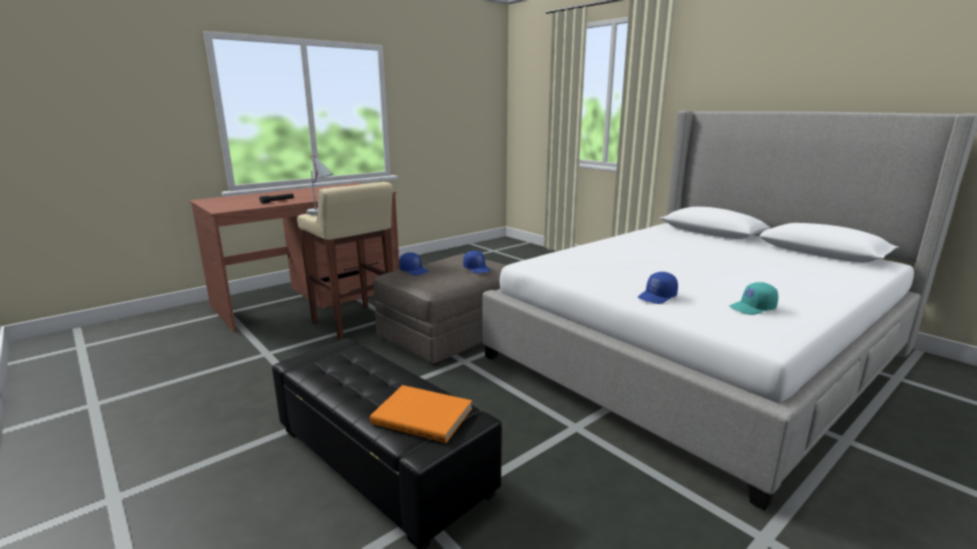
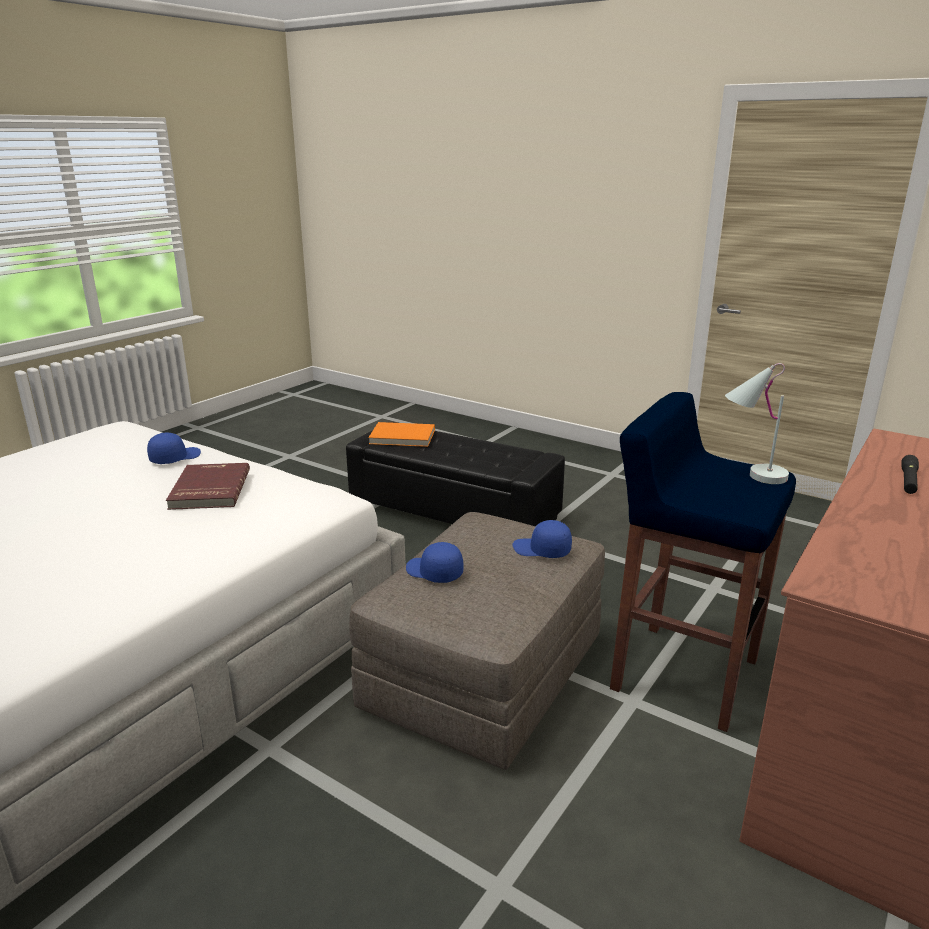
camera: 165 degrees right, 5 degrees up
beige stool [297,182,393,340] -> blue stool [610,392,796,732]
turquoise cap [729,282,778,315] -> none
none -> red book [166,463,250,510]

